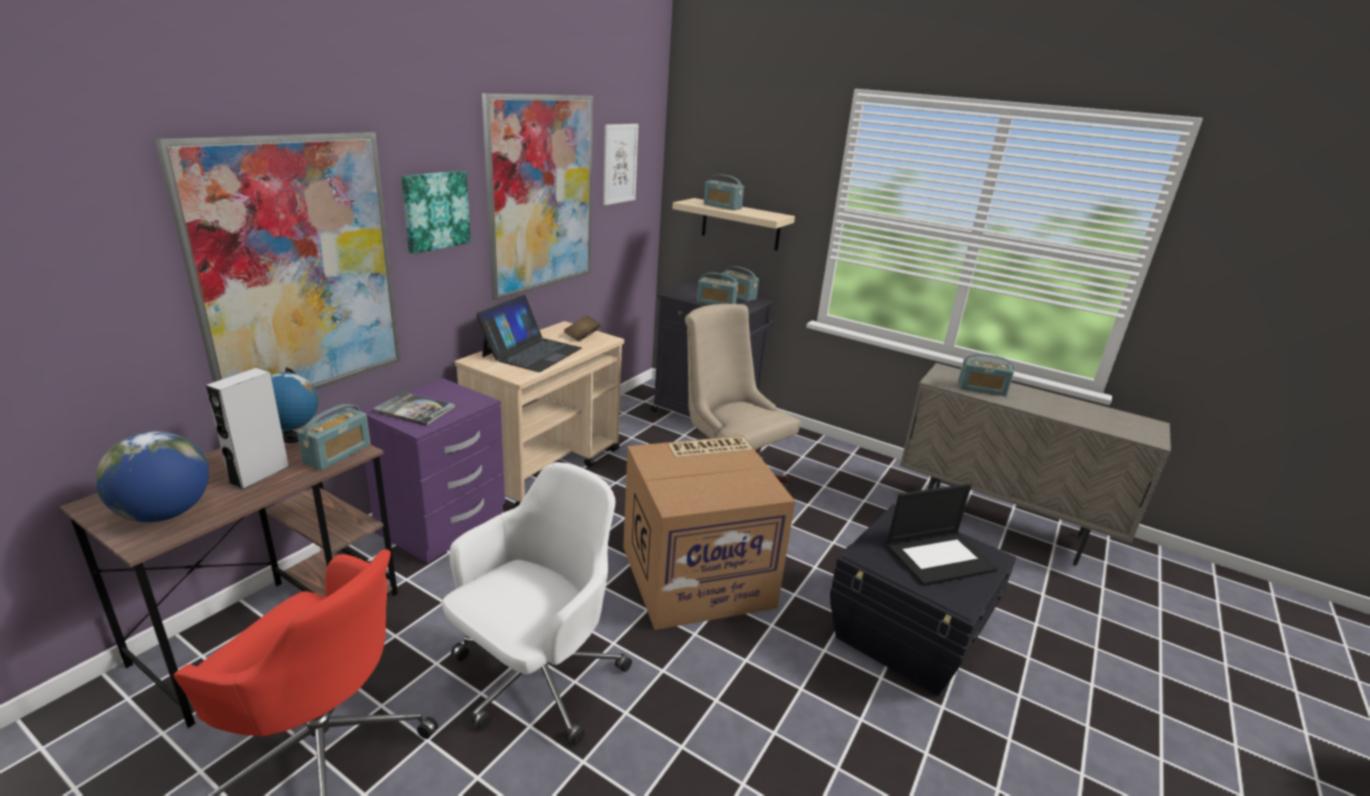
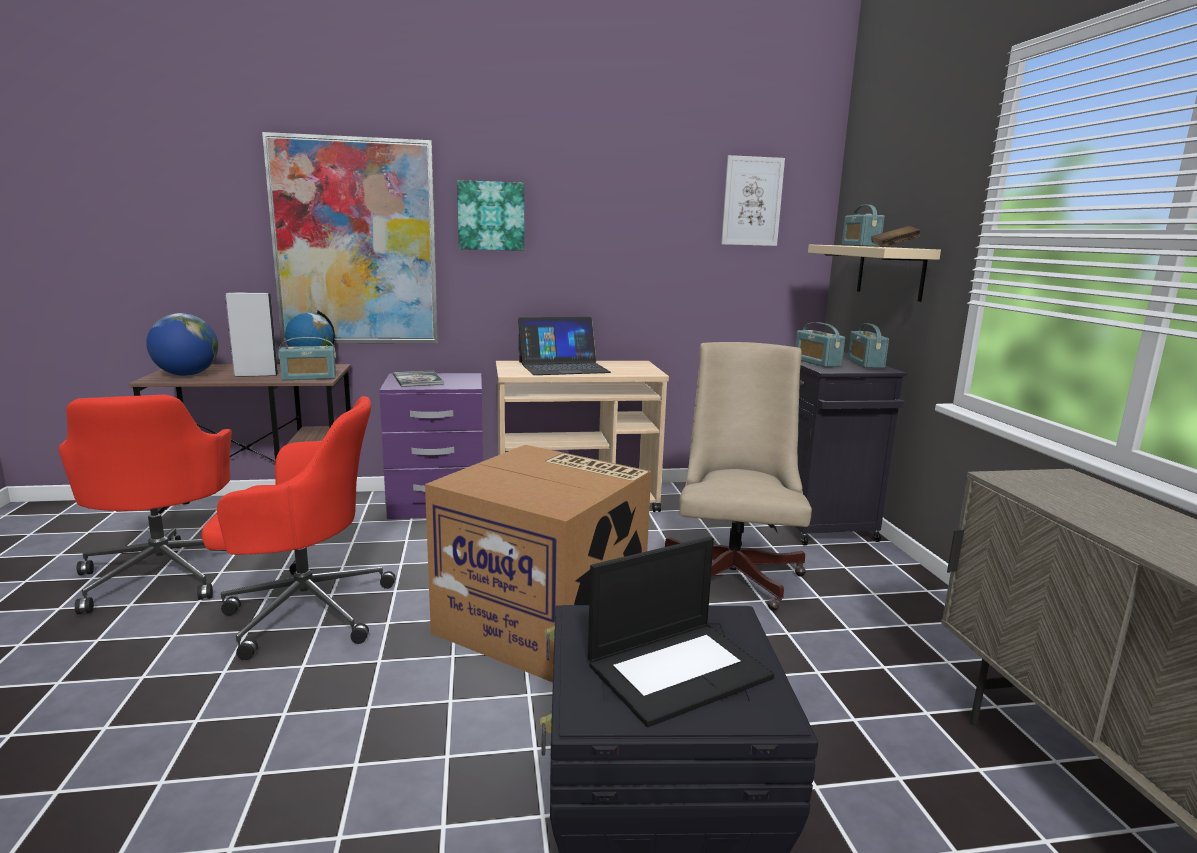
camera: 50 degrees right, 10 degrees down
white office chair [442,462,632,745] -> red office chair [201,396,396,660]
picture [482,93,593,301] -> none
brown book [564,315,601,341] -> brown book moved to [871,226,921,247]
laptop [887,484,997,586] -> laptop turned 60 degrees counterclockwise [588,537,774,727]
radio [958,354,1014,396] -> none

